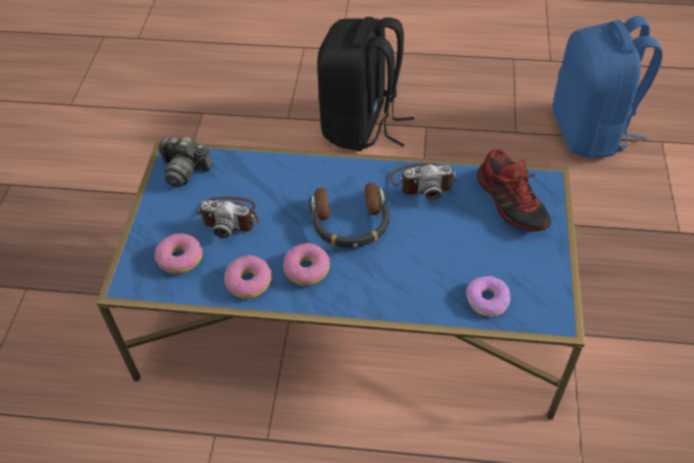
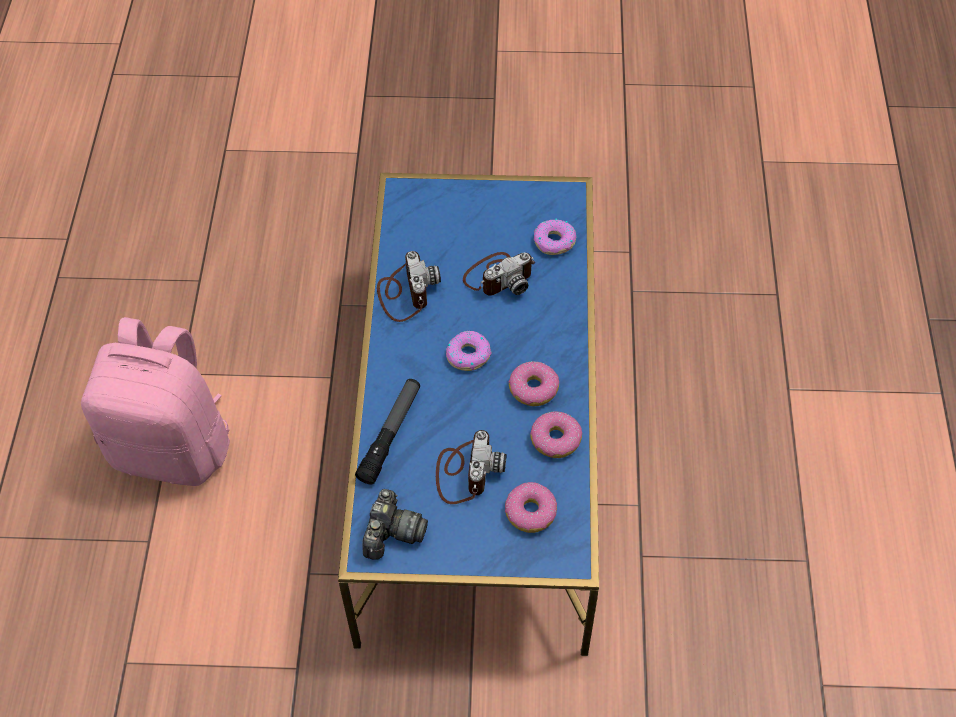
camera: 95 degrees left, 5 degrees up
headphones [309,183,390,248] -> donut [446,331,491,371]
black backpack [317,17,414,151] -> pink backpack [81,317,230,486]
shoe [477,149,551,231] -> none
blue backpack [553,16,663,158] -> none
none -> flashlight [355,379,420,485]
none -> camera [463,252,535,296]

